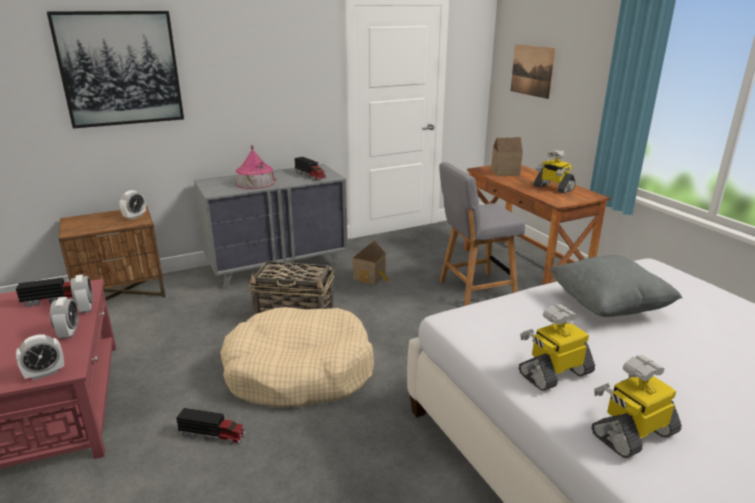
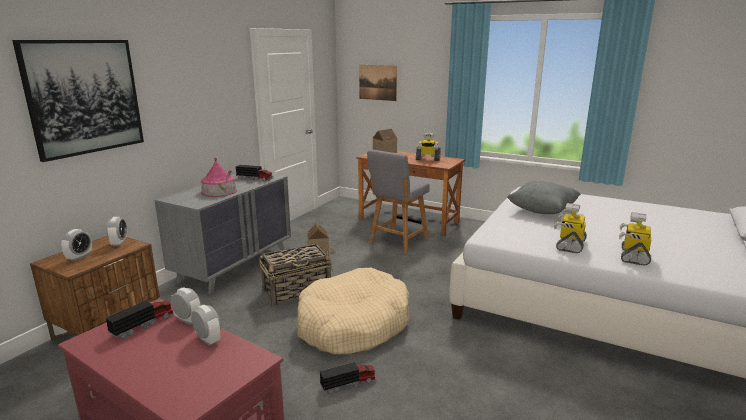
camera: 35 degrees left, 5 degrees down
alarm clock [16,334,64,380] -> alarm clock moved to [61,229,92,261]

